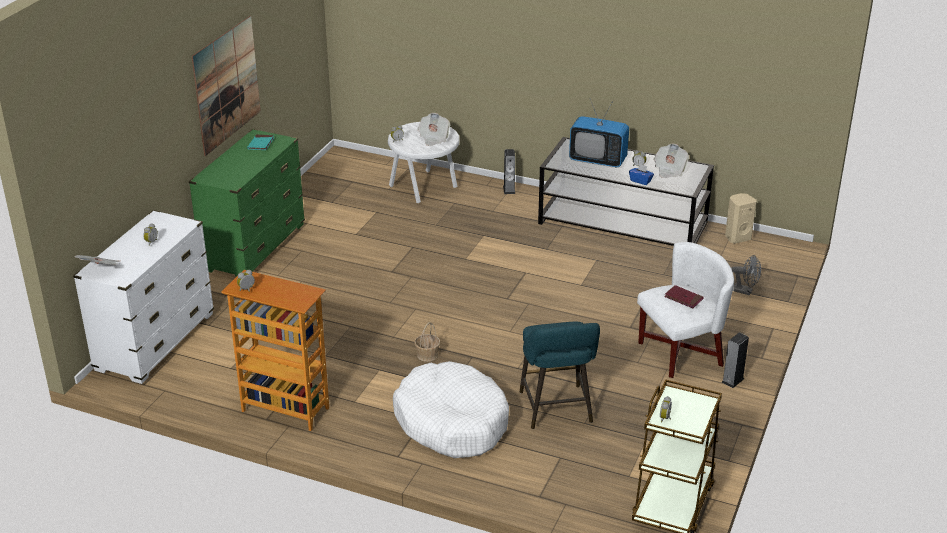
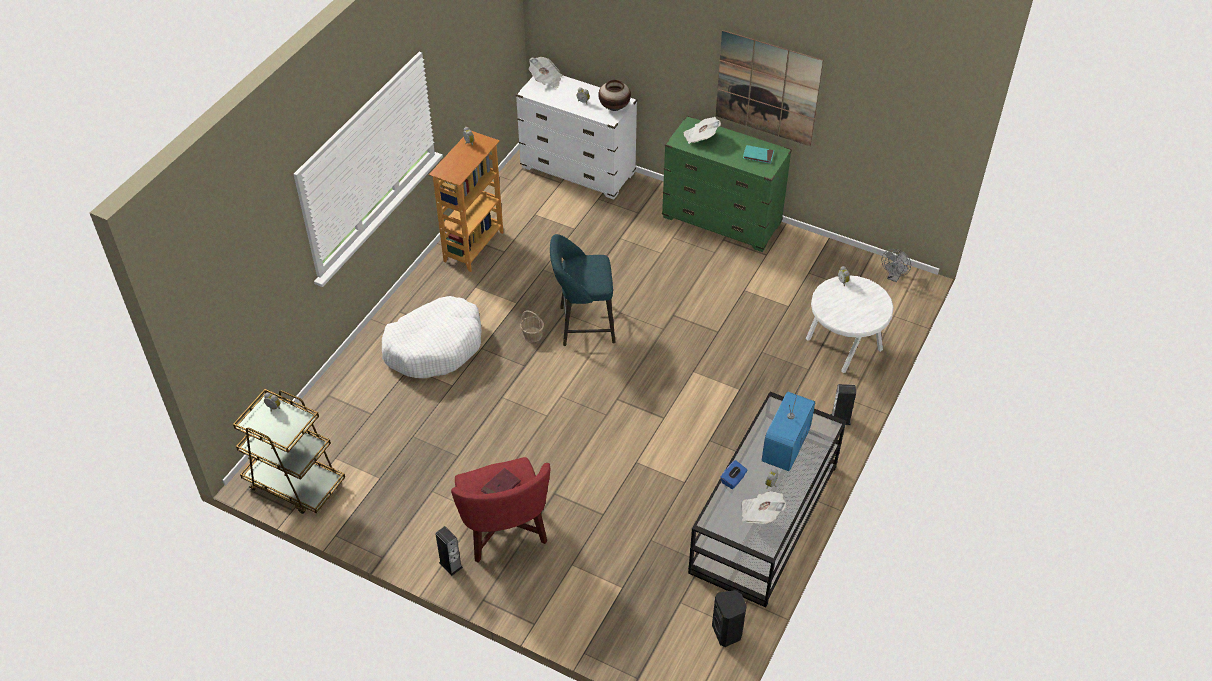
camera: 95 degrees right, 15 degrees up
newspaper [417,113,451,146] -> newspaper moved to [683,117,721,144]
turquoise stool [520,322,600,429] -> turquoise stool moved to [550,234,615,346]
white armchair [637,242,734,378] -> red armchair [451,457,550,563]
beige speaker [725,193,757,244] -> black speaker [712,590,747,647]
grey fan [731,255,761,296] -> grey fan moved to [882,249,911,282]
none -> vase [598,80,631,111]

